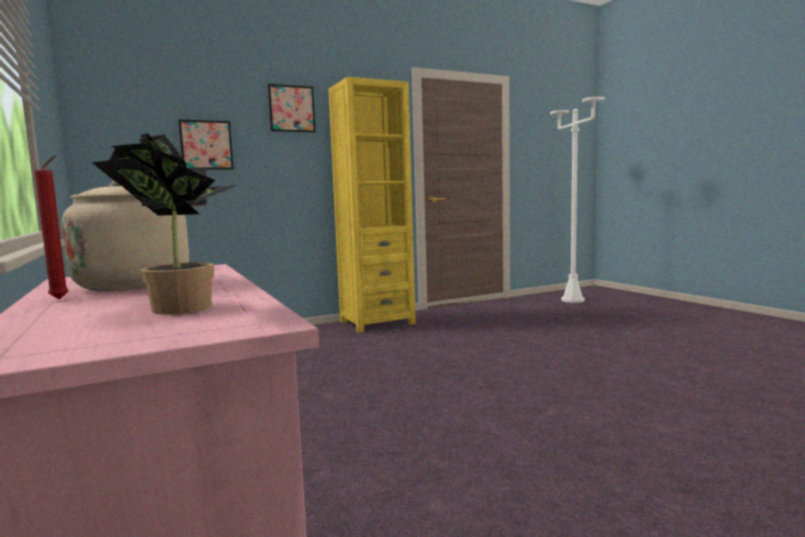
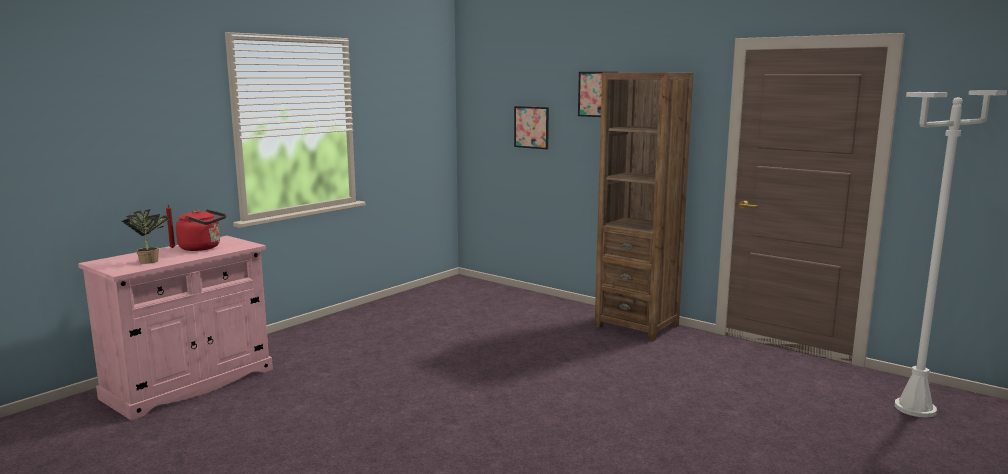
camera: 65 degrees right, 5 degrees up
beige kettle [62,180,206,291] -> red kettle [176,209,226,251]
yellow bookcase [329,77,416,333] -> brown bookcase [595,72,693,341]

